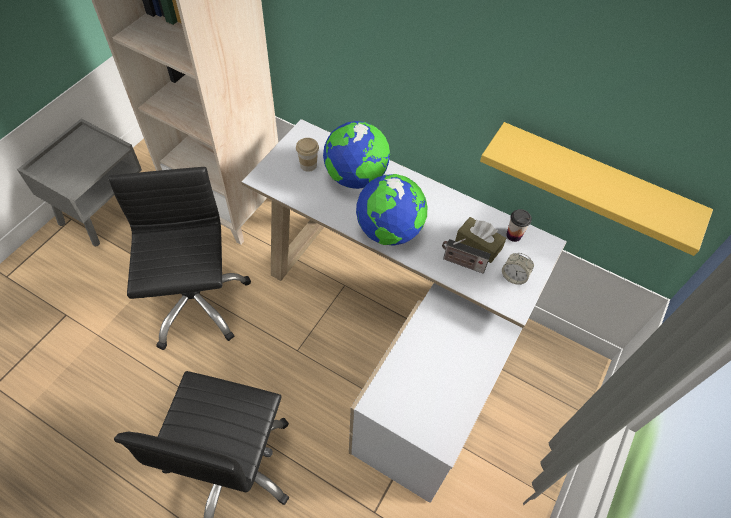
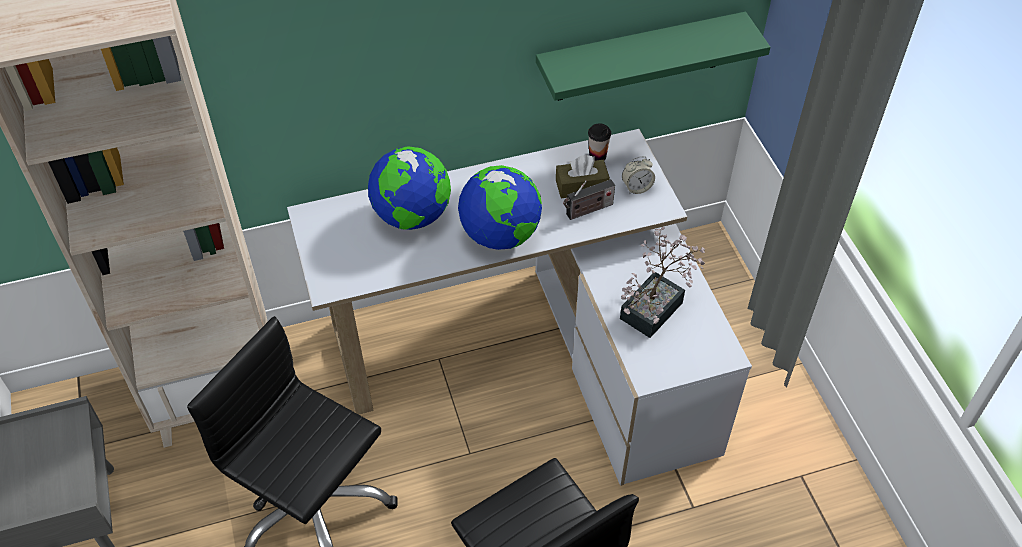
camera: 45 degrees left, 5 degrees down
cup [296,138,319,172] -> none
yellow shelf [480,122,713,256] -> green shelf [536,12,771,101]
none -> potted plant [620,227,705,338]

